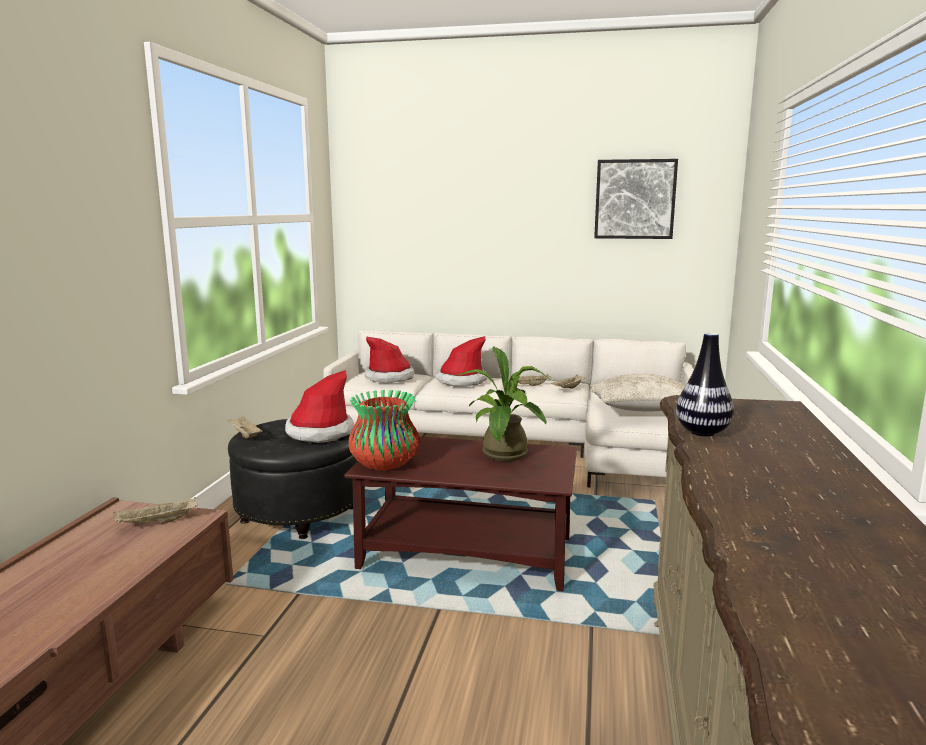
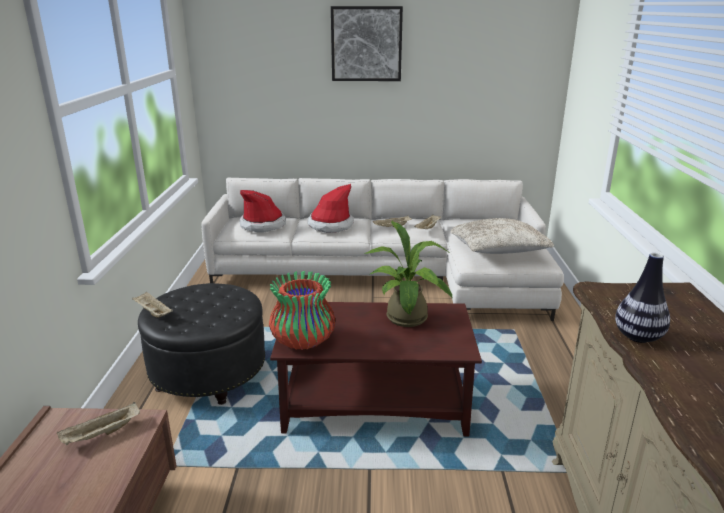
camera: 10 degrees left, 10 degrees up
hat [285,370,354,443] -> none
picture [594,159,678,239] -> picture moved to [331,6,403,81]

